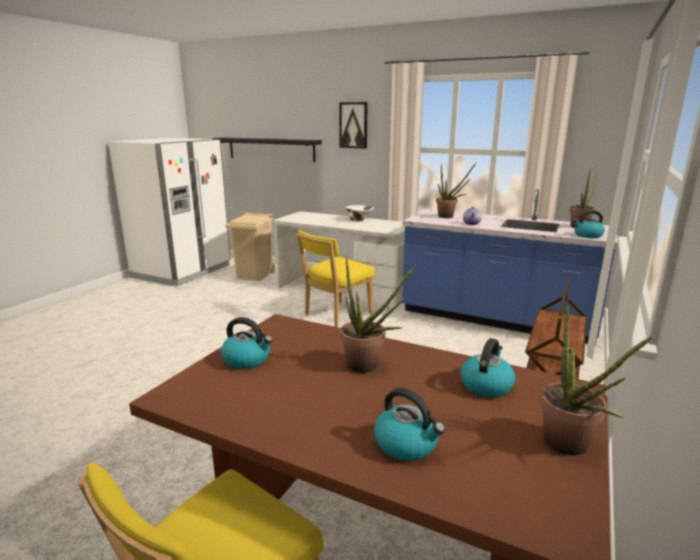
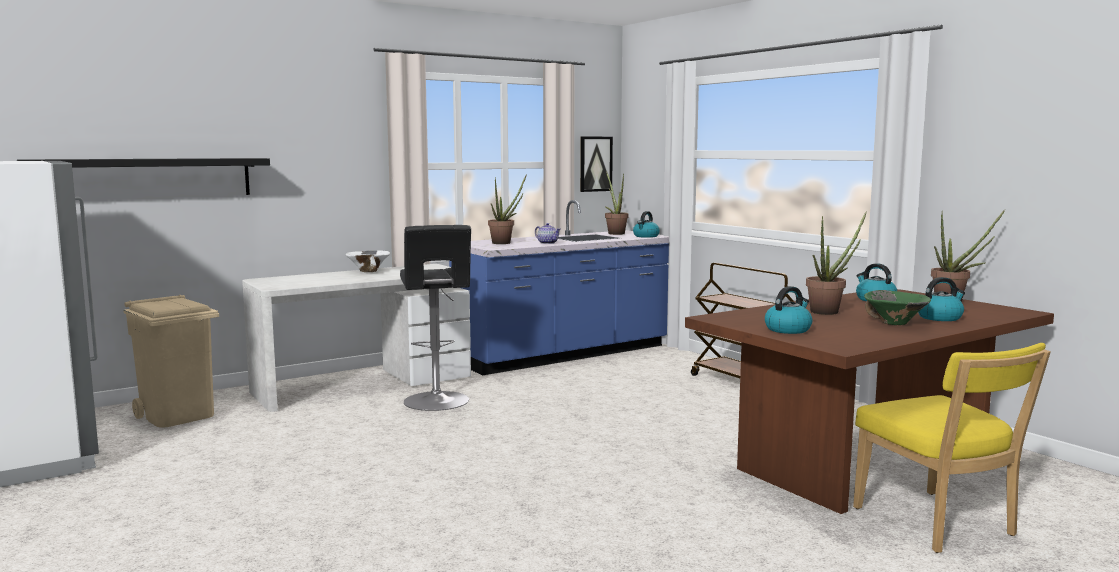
camera: 60 degrees left, 10 degrees down
yellow chair [296,230,375,327] -> black stool [400,225,471,411]
picture [339,102,368,149] -> picture moved to [580,136,613,192]
none -> green bowl [864,290,931,325]

